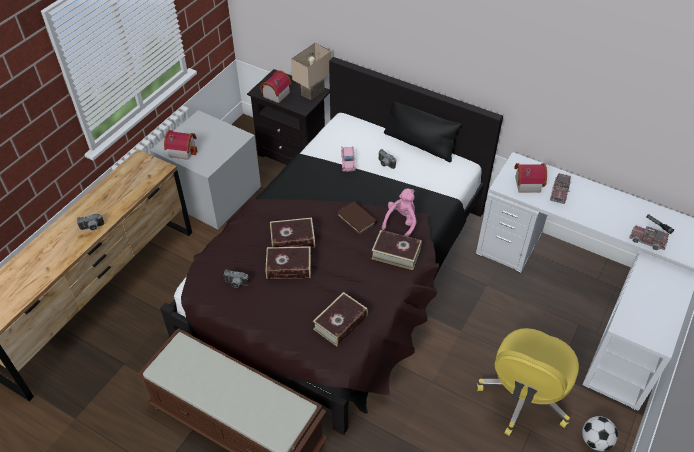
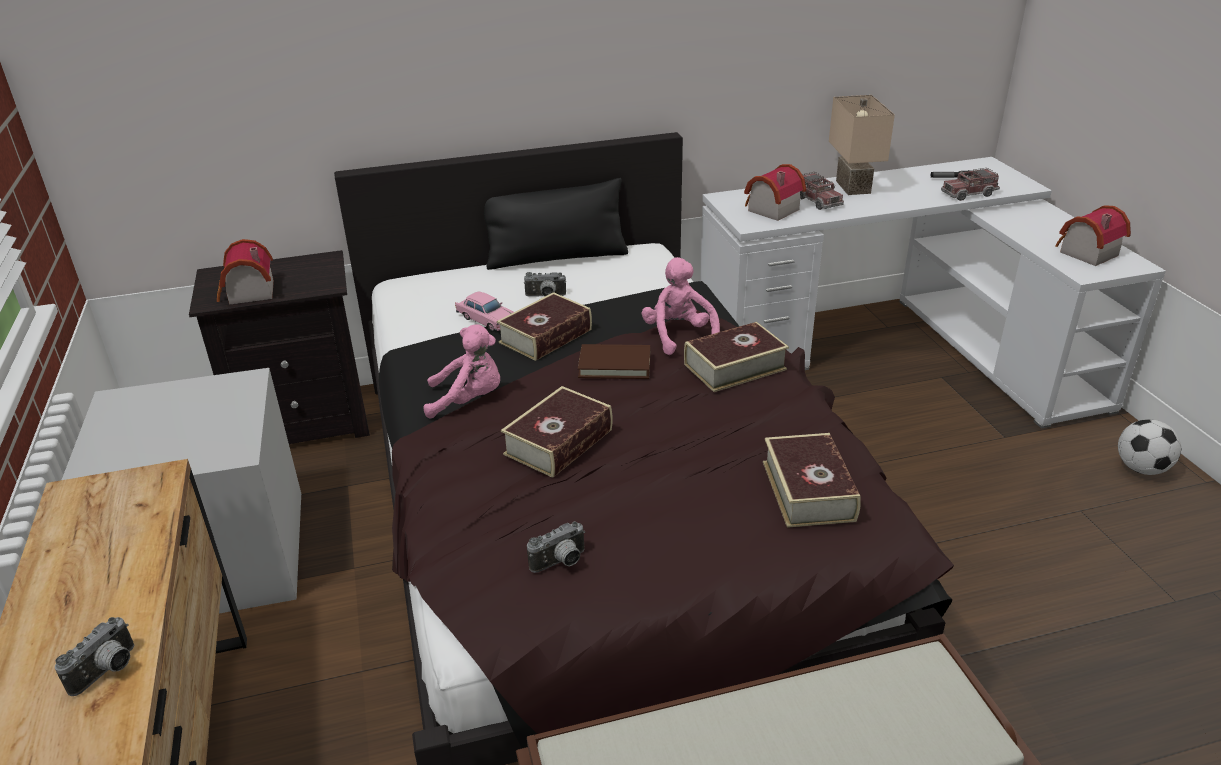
camera: 45 degrees left, 15 degrees down
toy house [164,130,198,160] -> toy house moved to [1055,205,1131,266]
book [265,246,311,279] -> book moved to [497,292,592,361]
beige table lamp [291,43,332,100] -> beige table lamp moved to [829,95,895,195]
yellow office chair [476,328,579,436] -> none
none -> pink plush toy [423,324,500,419]

